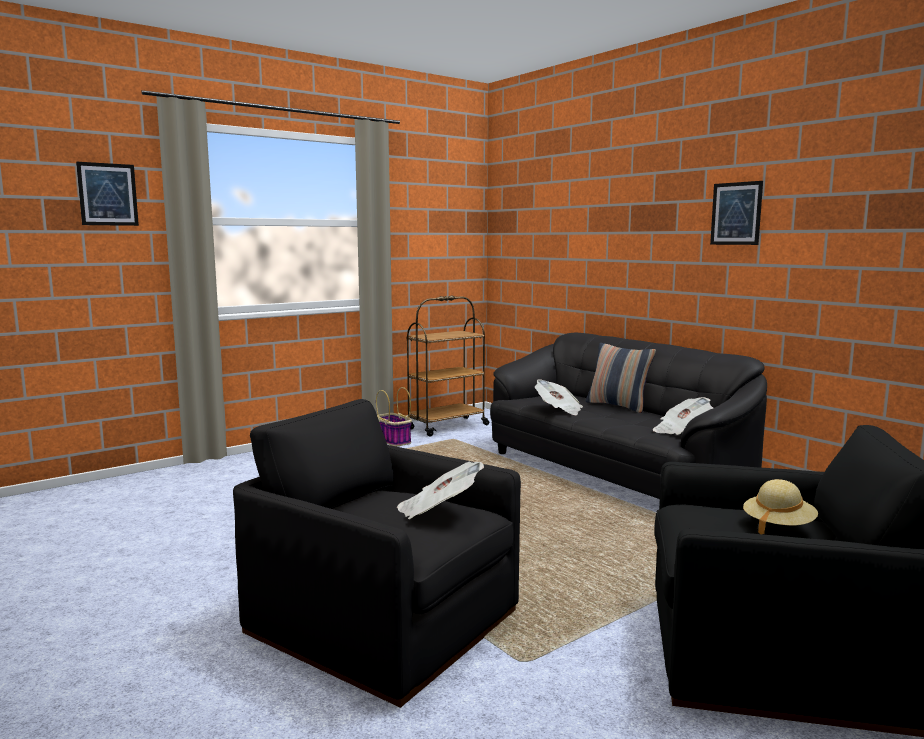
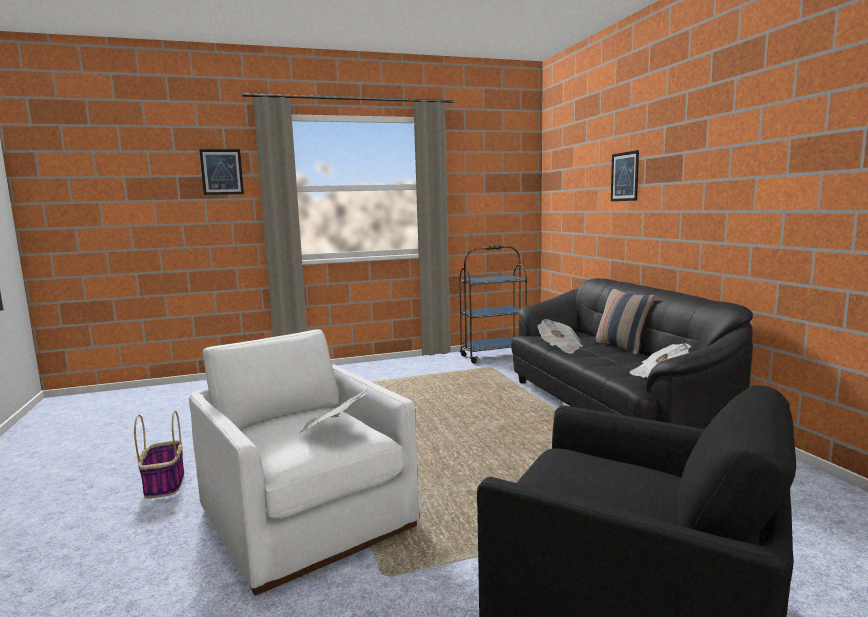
camera: 20 degrees right, 0 degrees up
black armchair [233,399,521,708] -> white armchair [189,329,419,596]
basket [376,387,412,446] -> basket moved to [134,410,184,499]
brown cart [407,296,489,437] -> blue cart [459,245,527,364]
picture [710,181,763,245] -> picture moved to [611,150,639,201]
beige hat [743,479,818,534] -> none

